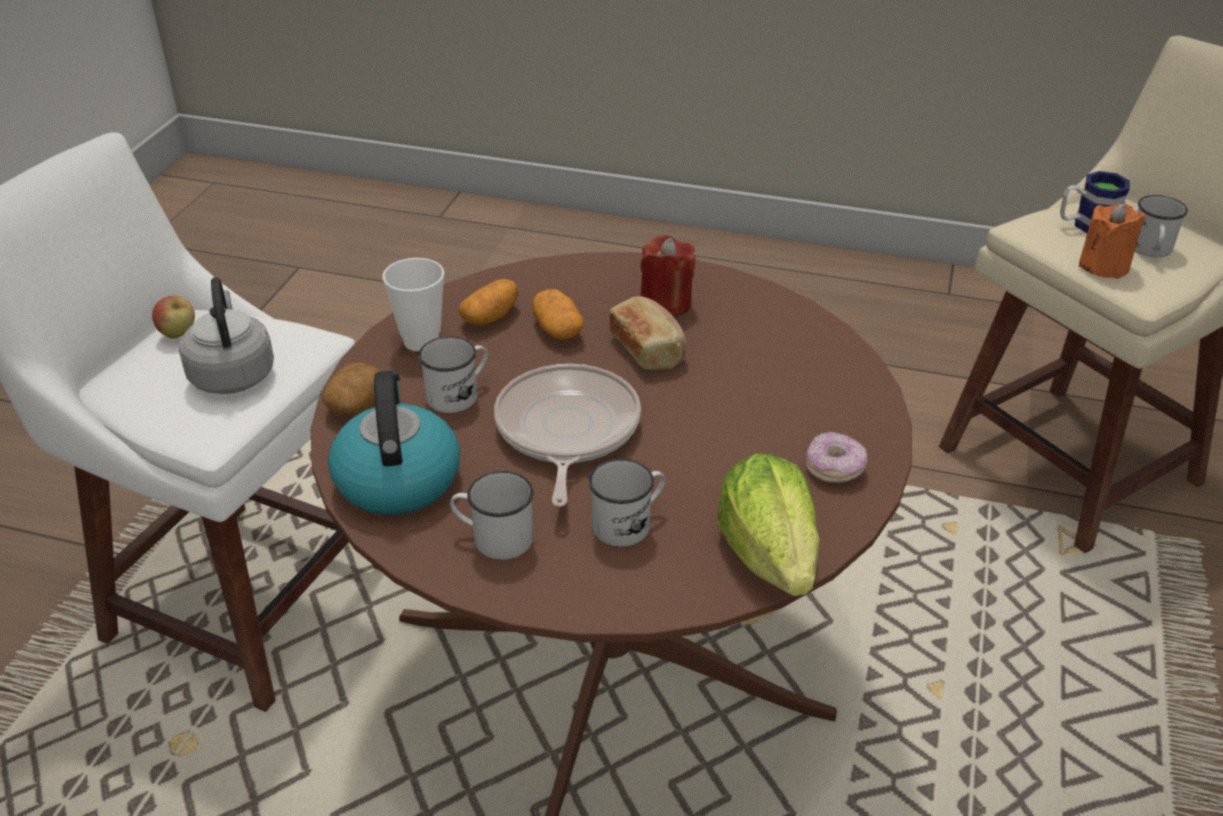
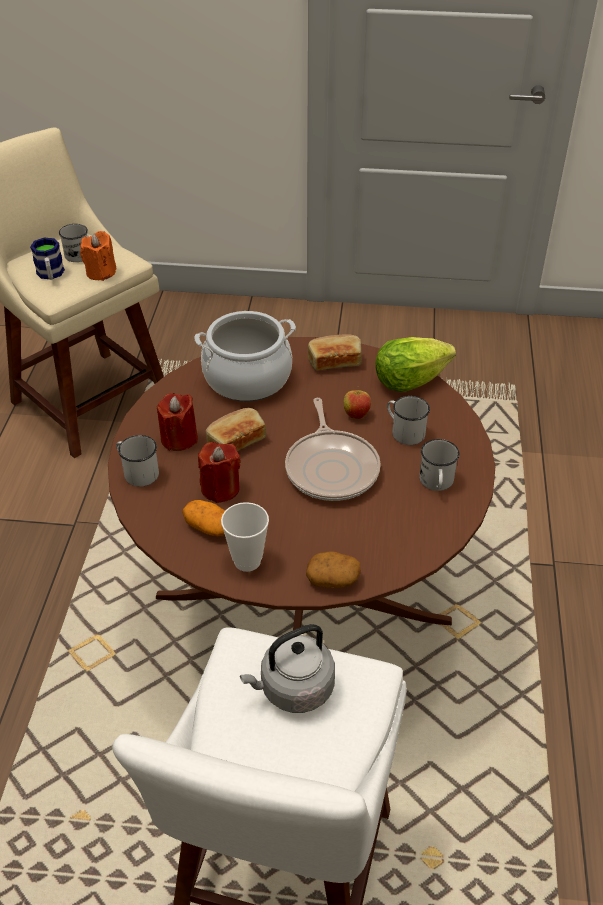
camera: 100 degrees left, 5 degrees up
apple [152,296,195,339] -> apple moved to [343,386,371,419]
kettle [328,371,460,515] -> none
white mug [418,336,488,413] -> white mug moved to [116,435,159,487]
frying pan [494,364,641,507] -> frying pan turned 90 degrees counterclockwise [285,398,381,501]
potato [532,289,584,340] -> red candle [198,442,241,503]
donut [806,432,867,483] -> bread [308,335,362,370]
none -> cooking pot [194,311,296,401]

